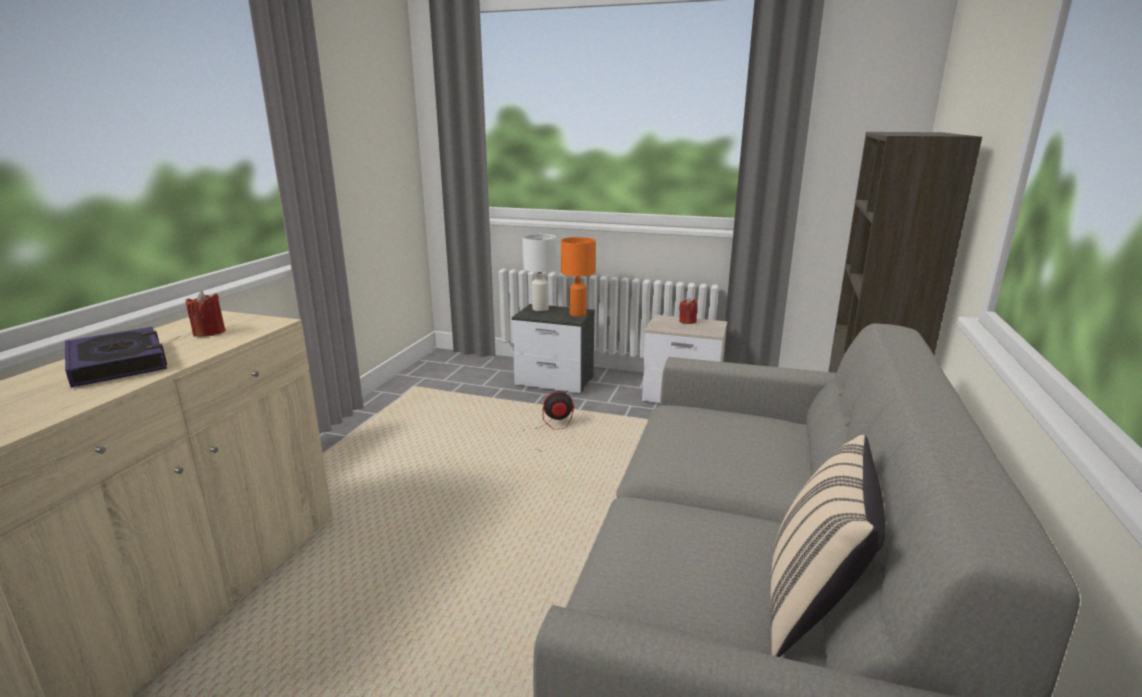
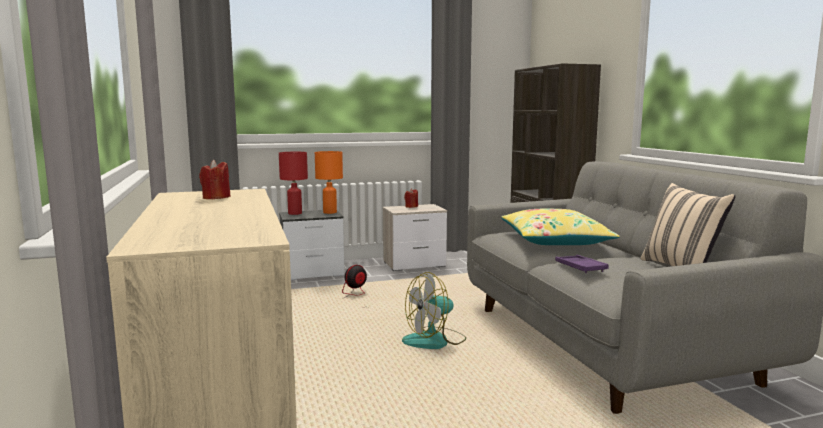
camera: 35 degrees left, 10 degrees down
book [65,327,167,388] -> none
white table lamp [522,234,557,311] -> red table lamp [279,152,308,215]
none -> fan [402,272,466,349]
none -> yellow pillow [501,209,620,245]
none -> purple tray [555,255,608,273]

